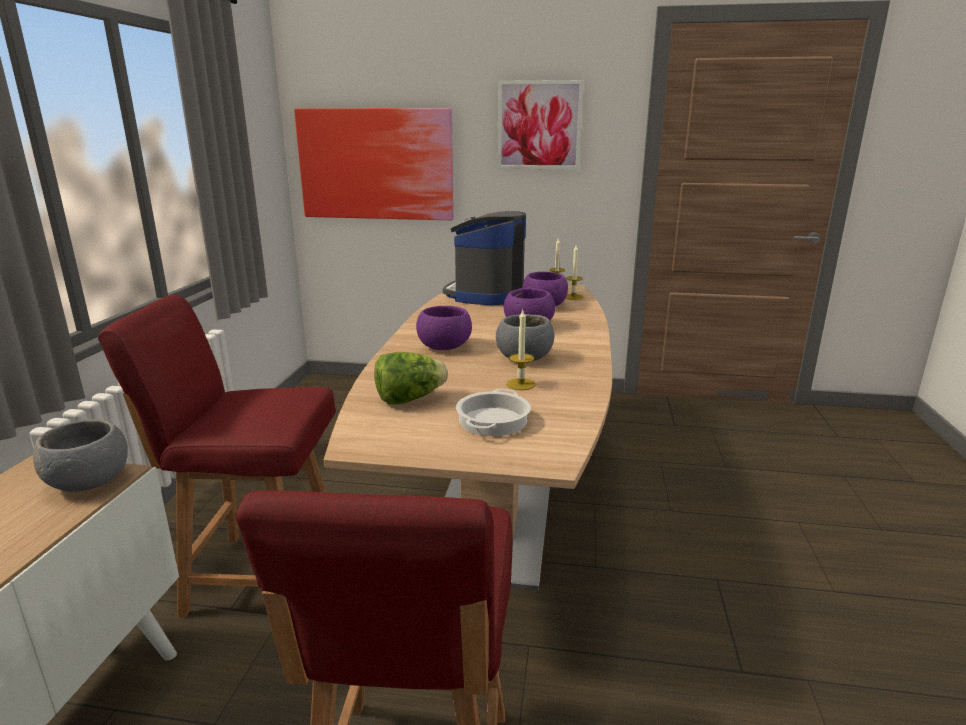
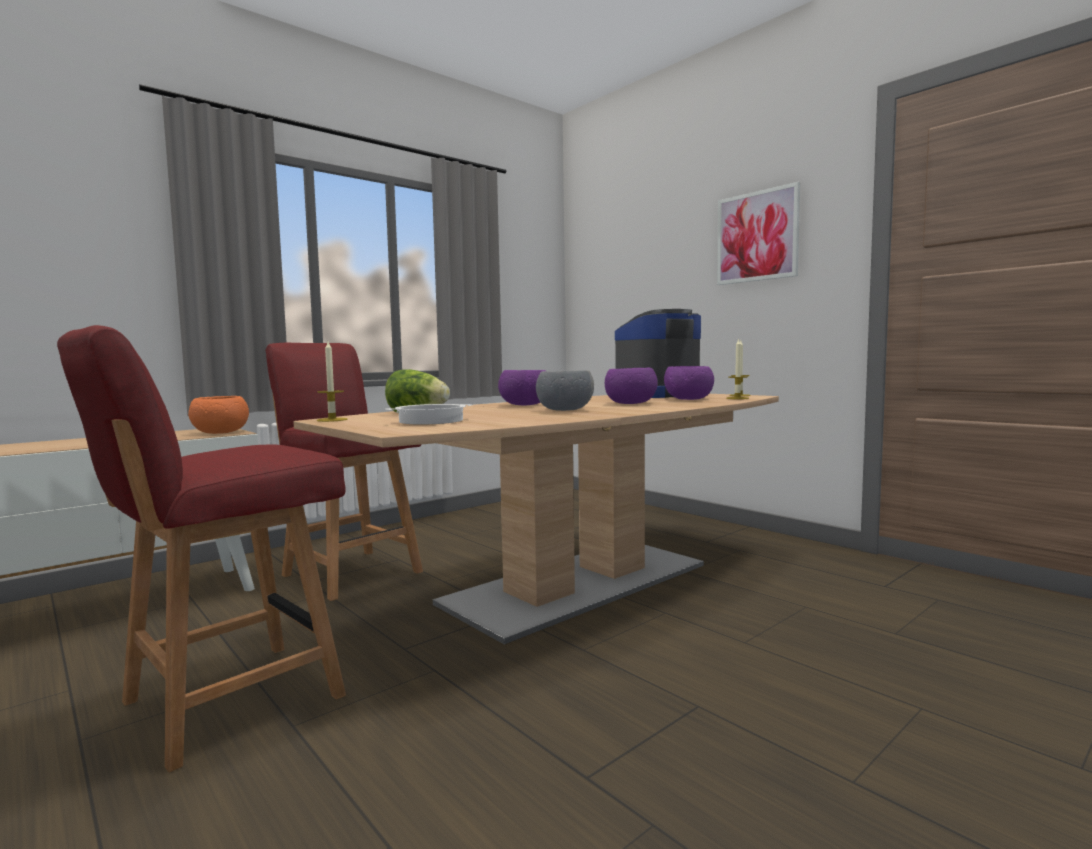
camera: 40 degrees right, 15 degrees down
grey bowl [33,419,128,492] -> orange bowl [188,396,249,434]
picture [294,108,454,220] -> none
candle [506,310,536,390] -> candle moved to [317,342,348,422]

